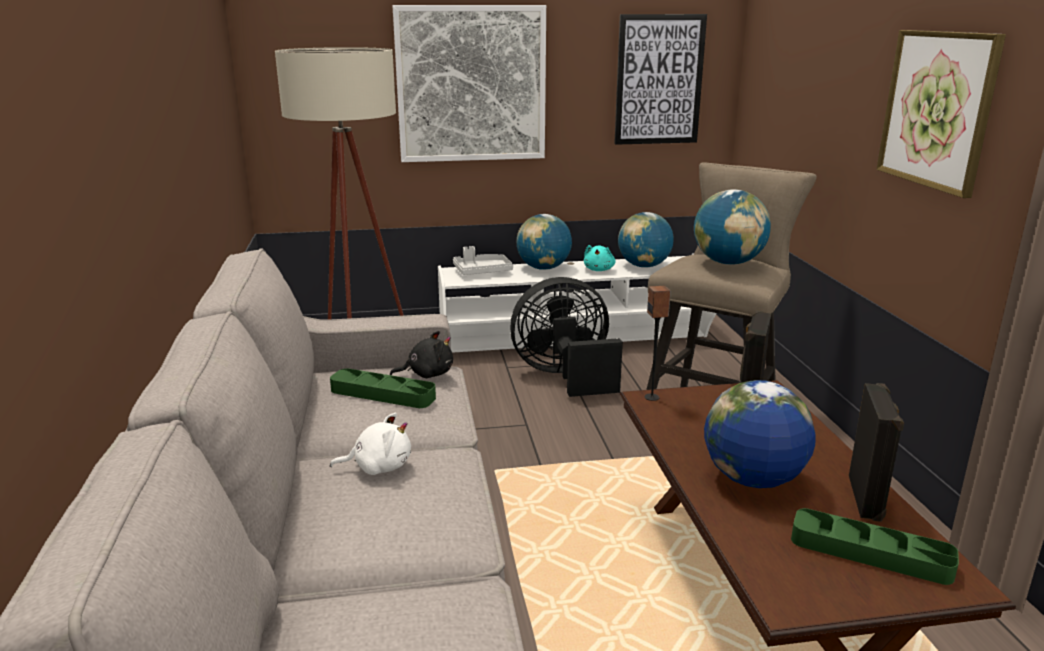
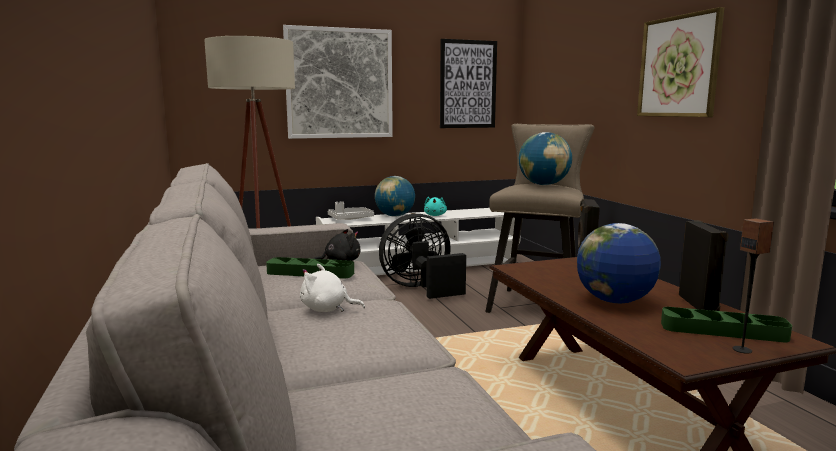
camera: 10 degrees left, 10 degrees down
white plush toy [330,413,411,475] -> white plush toy turned 150 degrees counterclockwise [300,264,365,312]
globe [618,212,674,268] -> none
speaker [645,286,671,401] -> speaker moved to [733,218,774,354]

